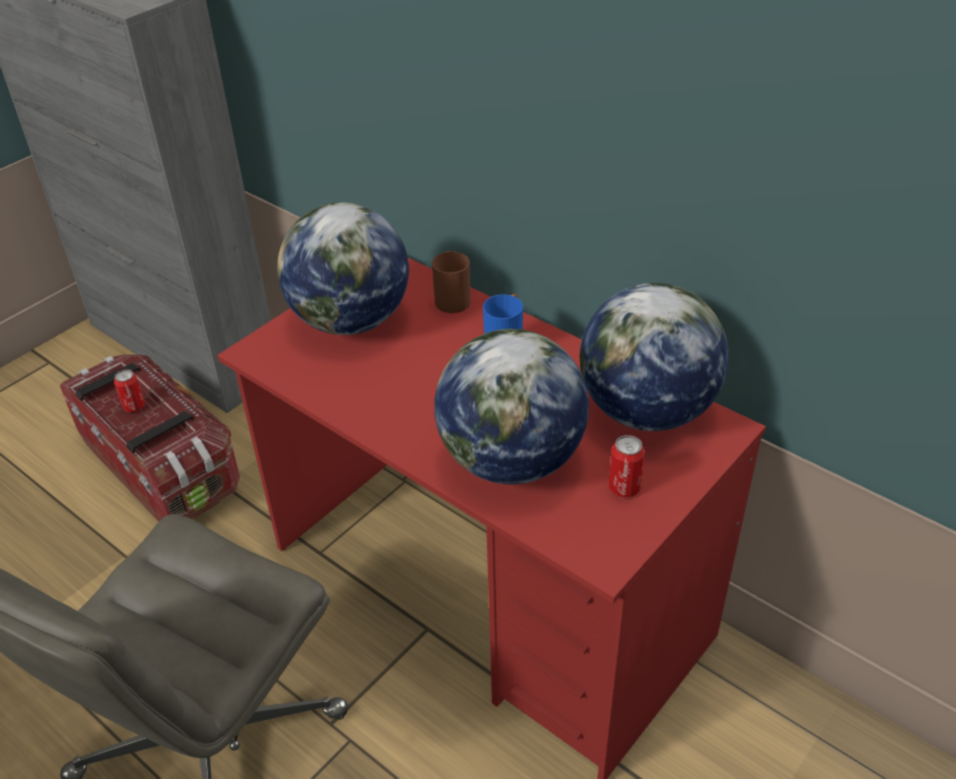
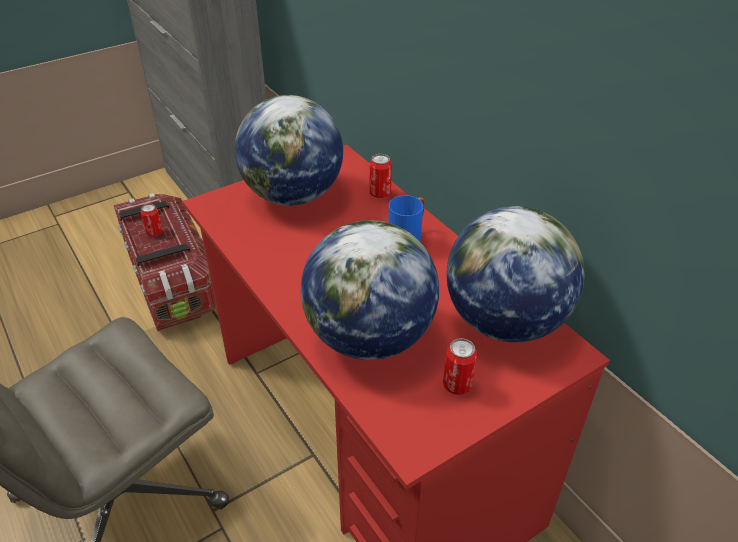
camera: 15 degrees right, 0 degrees up
brown mug [432,251,471,313] -> can [370,154,392,198]

